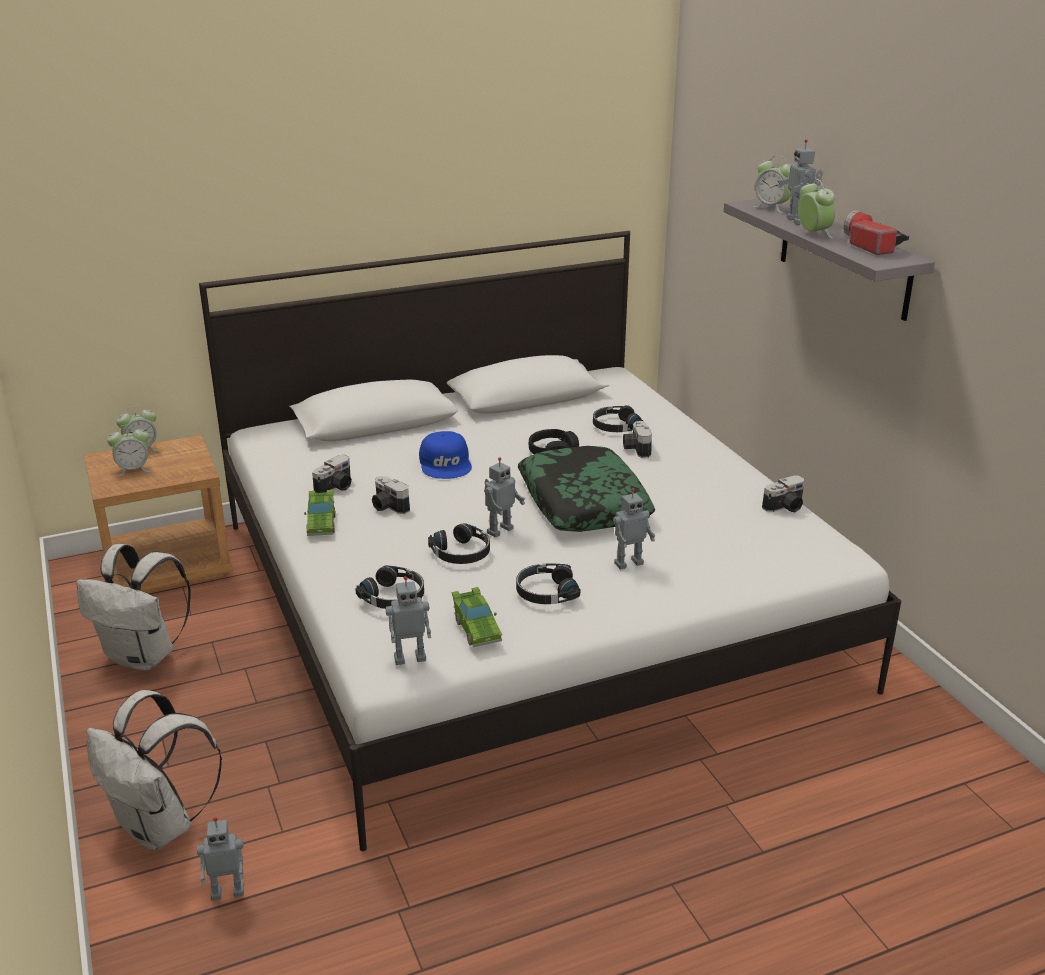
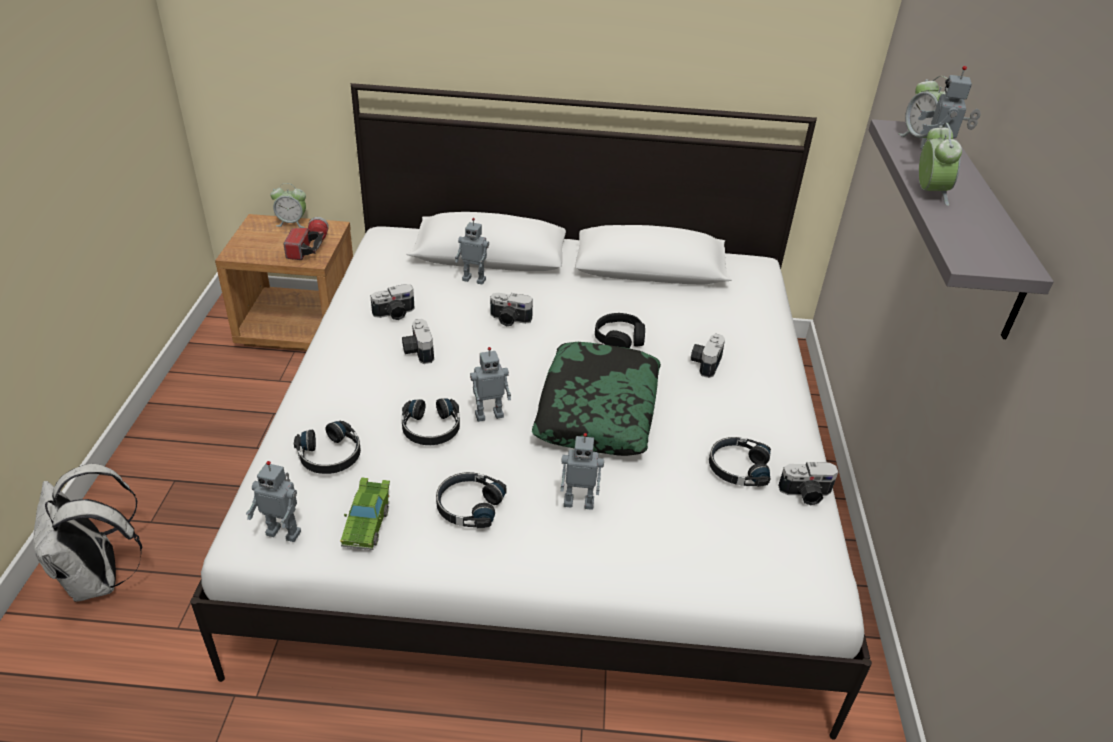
camera: 25 degrees right, 10 degrees up
white backpack [76,544,191,671] -> none
alarm clock [107,425,151,477] -> none
toy robot [197,817,244,901] -> toy robot moved to [455,218,489,285]
green toy car [304,490,336,536] -> none
blue cap [419,431,472,479] -> camera [490,293,533,327]
black headphones [593,405,643,432] -> black headphones moved to [709,437,771,487]
flashlight [844,210,909,255] -> flashlight moved to [284,217,329,260]

